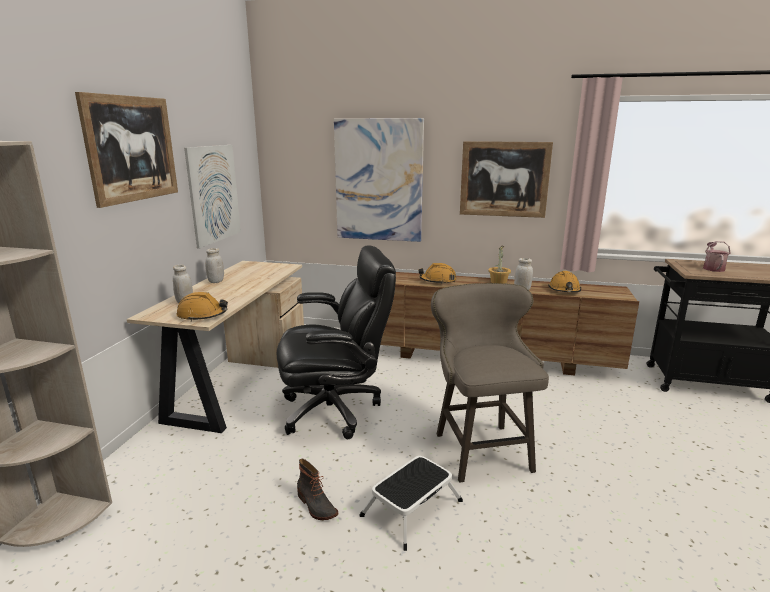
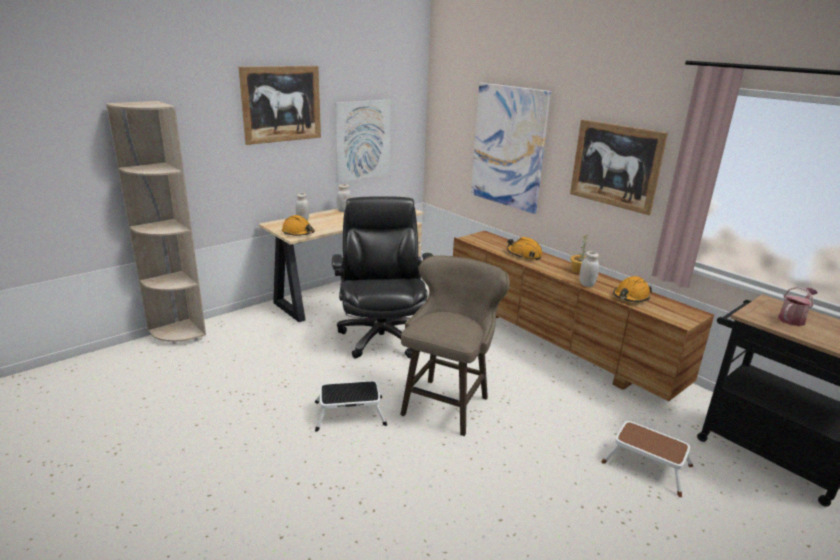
camera: 35 degrees right, 5 degrees up
black office chair [277,245,396,439] -> black office chair turned 120 degrees counterclockwise [332,197,433,359]
boot [297,459,338,520] -> none
none -> brown step ladder [601,421,693,497]

